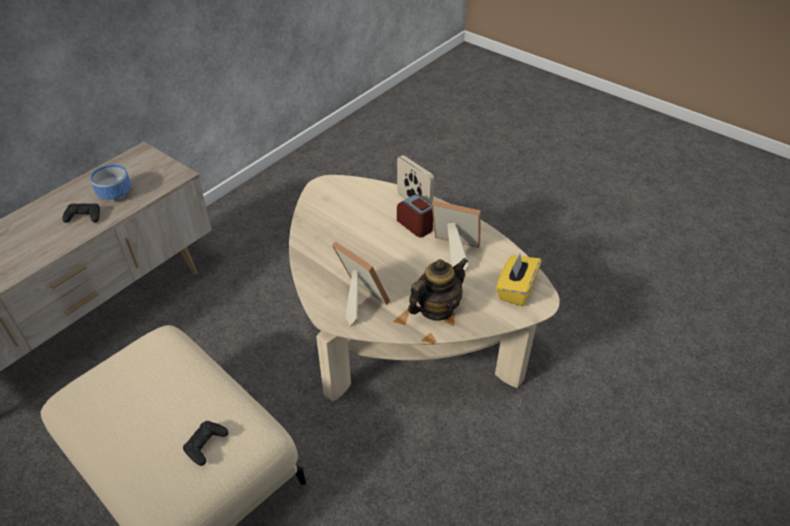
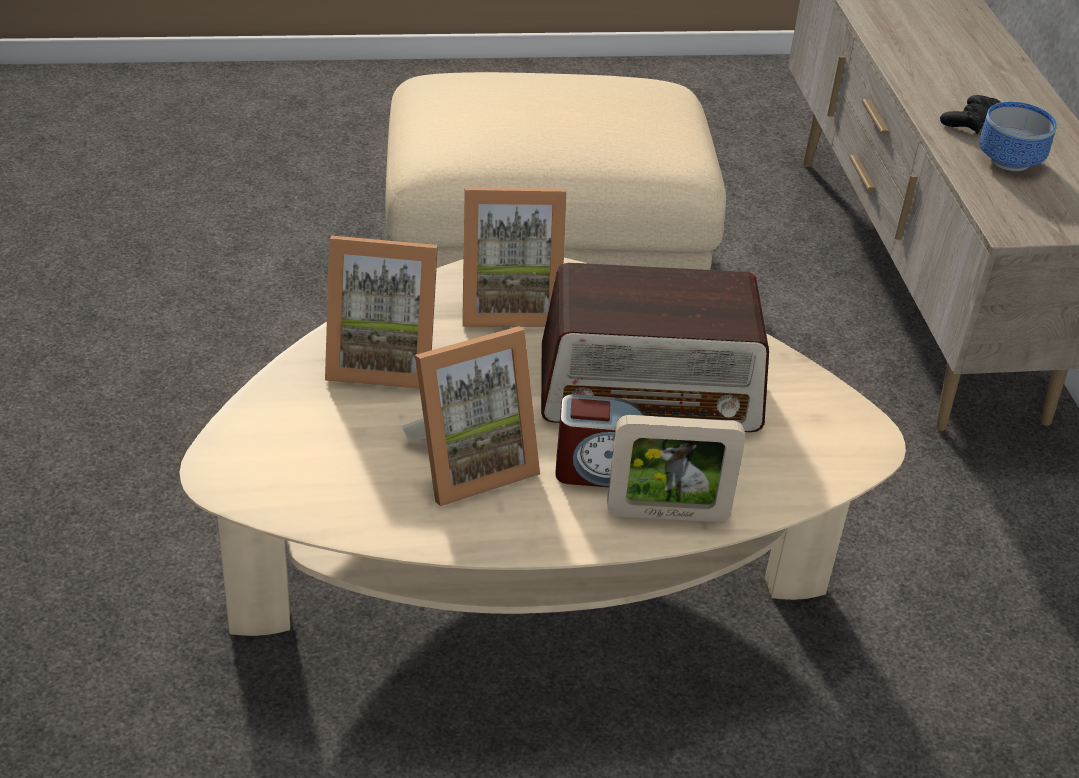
camera: 130 degrees right, 5 degrees down
black game controller [183,421,228,466] -> none
teapot [408,258,468,321] -> picture frame [325,236,438,389]
yellow tissue box [496,254,541,306] -> none
none -> radio [541,263,769,432]

